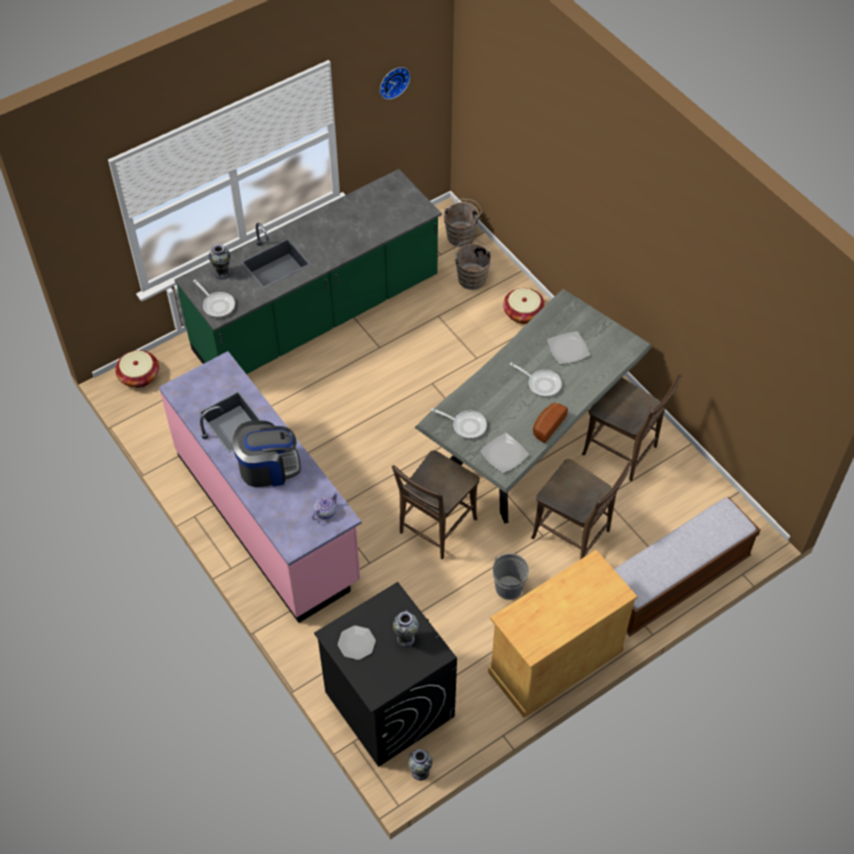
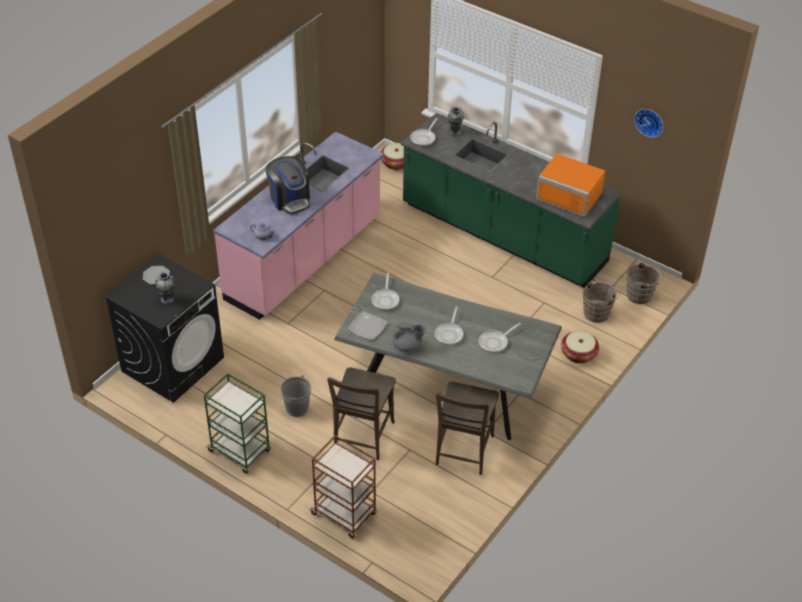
camera: 70 degrees right, 10 degrees down
brown chair [392,450,480,559] -> none
vase [408,749,432,781] -> none
beige cabinet [488,550,638,718] -> green cart [204,373,271,474]
bread [533,403,568,443] -> grey teapot [393,322,426,352]
plate [547,331,590,364] -> frying pan [479,323,521,353]
bench [614,497,760,637] -> brown cart [309,435,377,539]
none -> orange microwave [536,153,605,217]

